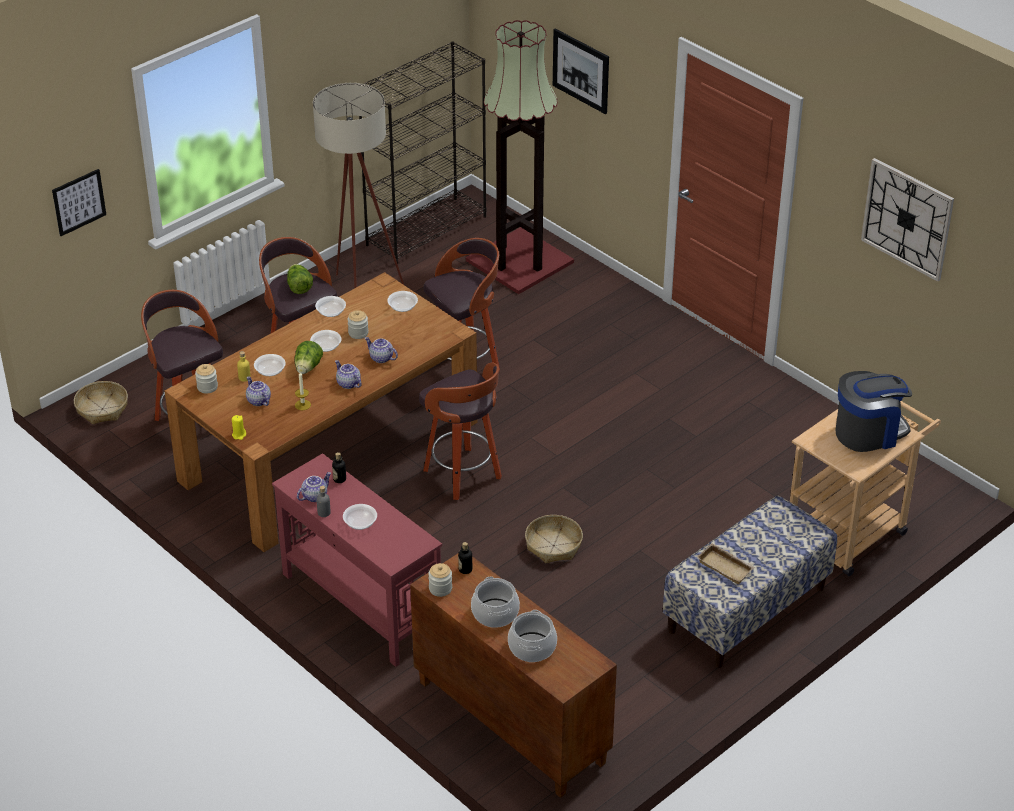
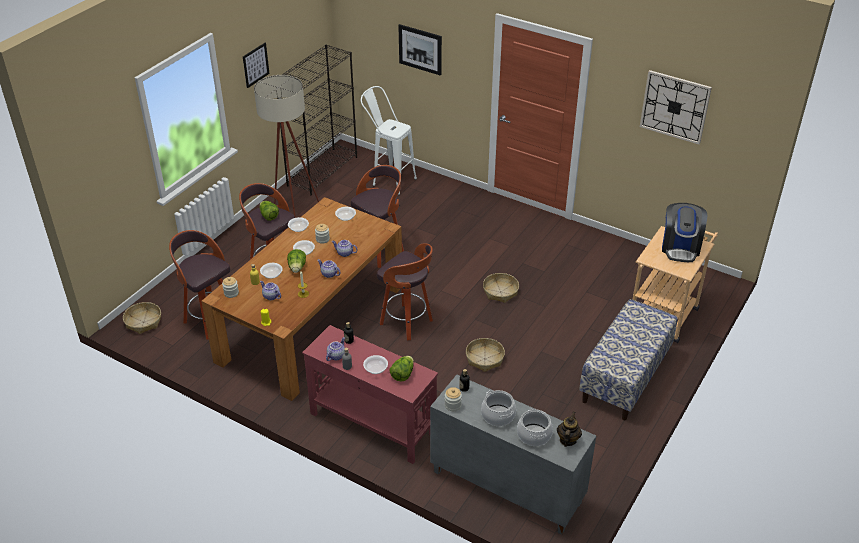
camera: 15 degrees left, 0 degrees up
picture [52,169,106,236] -> picture moved to [243,43,269,88]
brown cabinet [410,554,617,798] -> grey cabinet [430,375,596,535]
floor lamp [466,20,574,294] -> white stool [361,86,417,195]
beige tray [697,543,755,584] -> none
coffee machine [836,371,912,452] -> coffee machine turned 135 degrees clockwise [662,203,707,262]
none -> lettuce [389,356,414,381]
none -> basket [483,273,519,303]
none -> teapot [557,411,582,447]

